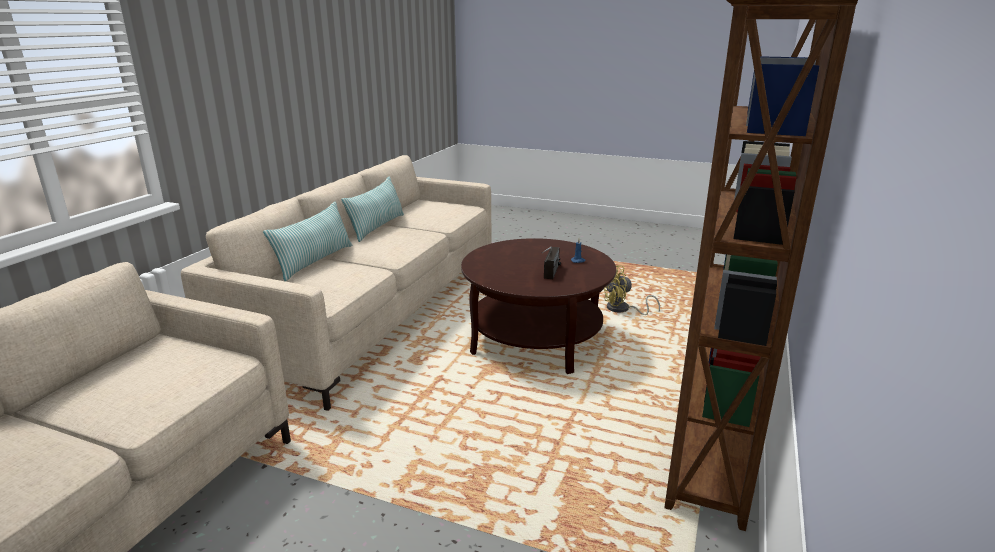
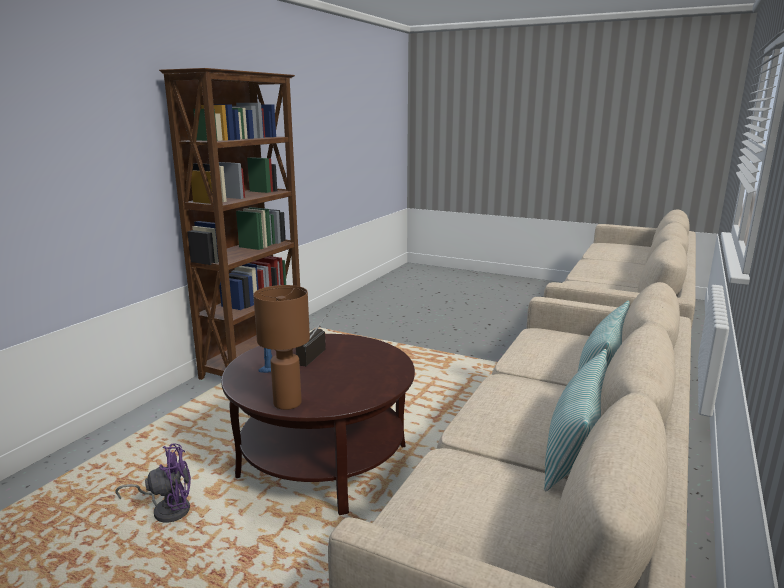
camera: 175 degrees left, 5 degrees down
yellow fan [604,265,660,315] -> purple fan [115,443,191,523]
none -> brown table lamp [253,285,310,410]

